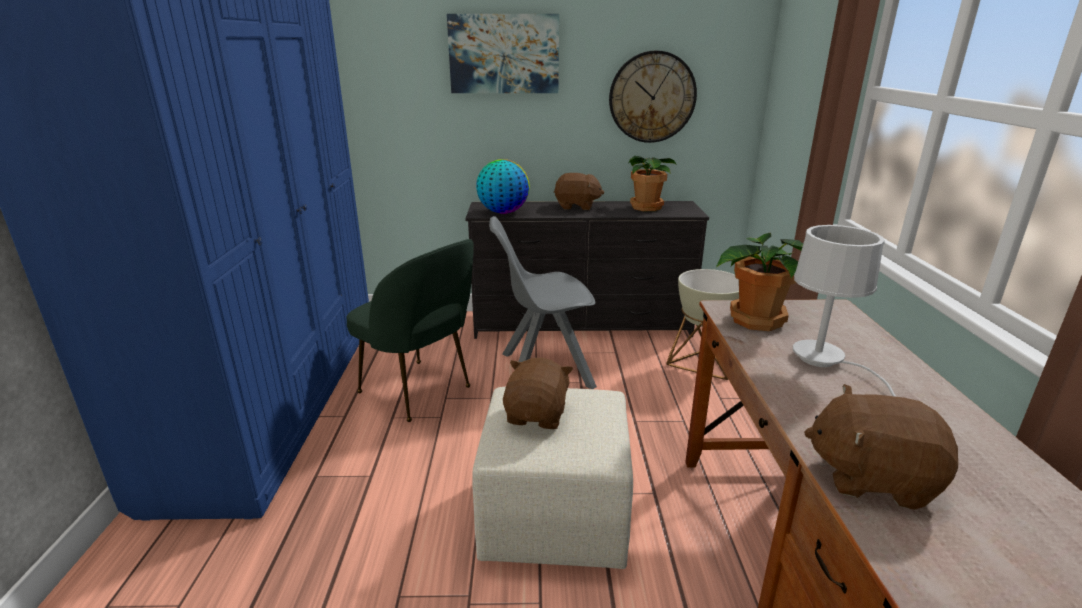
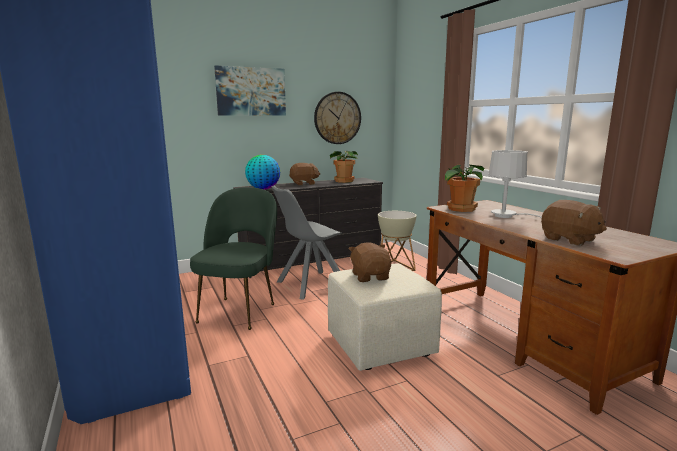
camera: 25 degrees left, 10 degrees down
green chair [346,239,474,422] -> green chair turned 90 degrees counterclockwise [190,187,277,330]
brown plush toy [804,384,958,510] -> brown plush toy turned 120 degrees counterclockwise [541,200,607,246]

